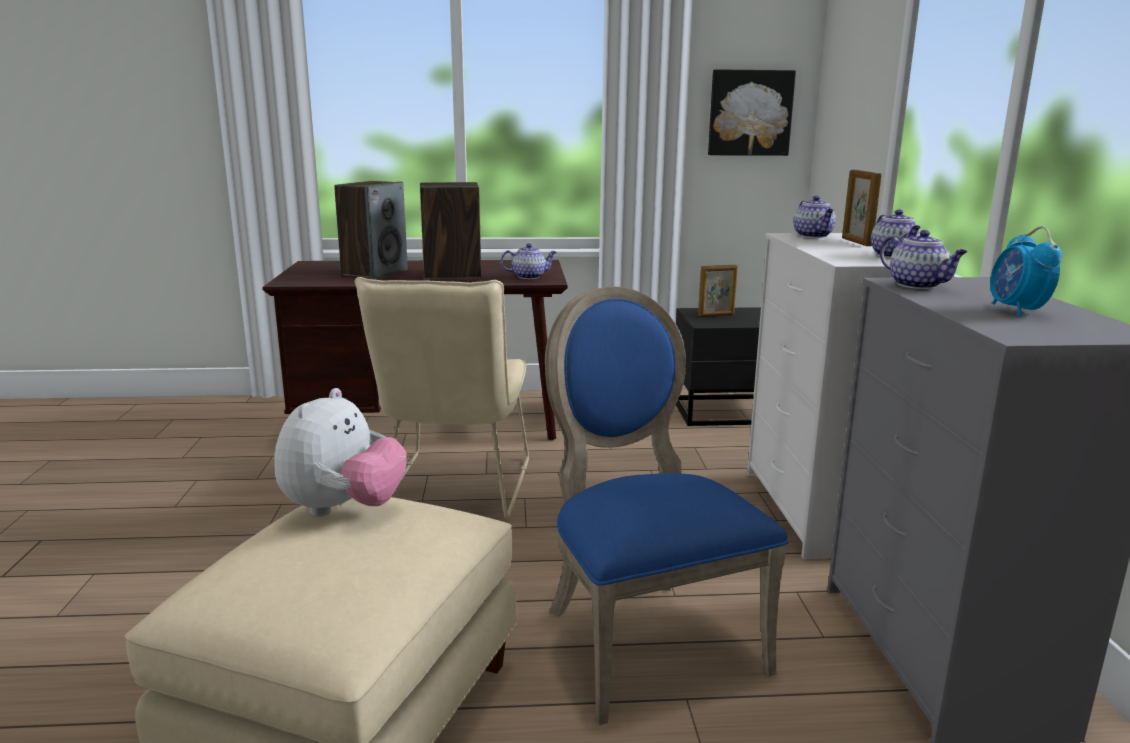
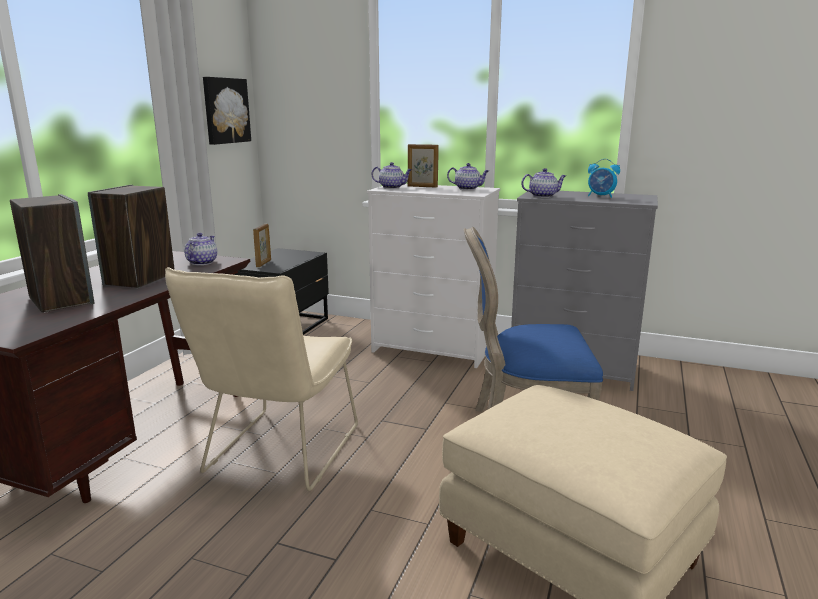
camera: 65 degrees left, 0 degrees up
plush toy [274,388,407,517] -> none
beige chair [355,277,529,519] -> beige chair turned 75 degrees clockwise [165,267,358,491]

